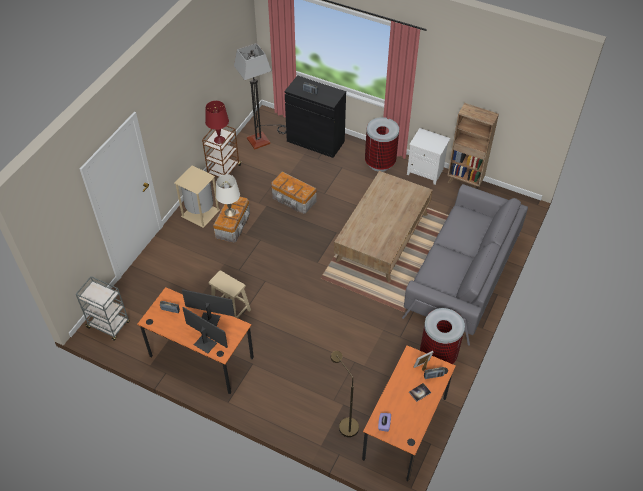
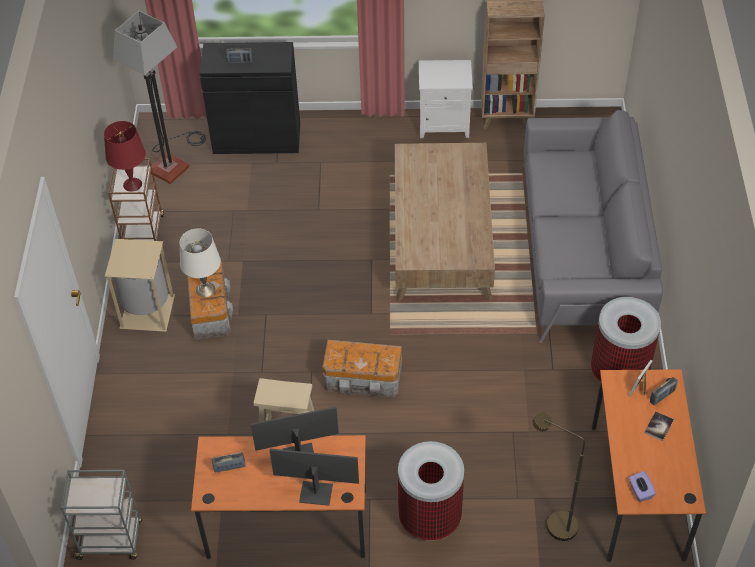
camera: 25 degrees left, 0 degrees up
storage box [271,172,317,214] -> storage box moved to [322,340,402,397]
trash can [365,117,399,172] -> trash can moved to [398,441,464,540]

